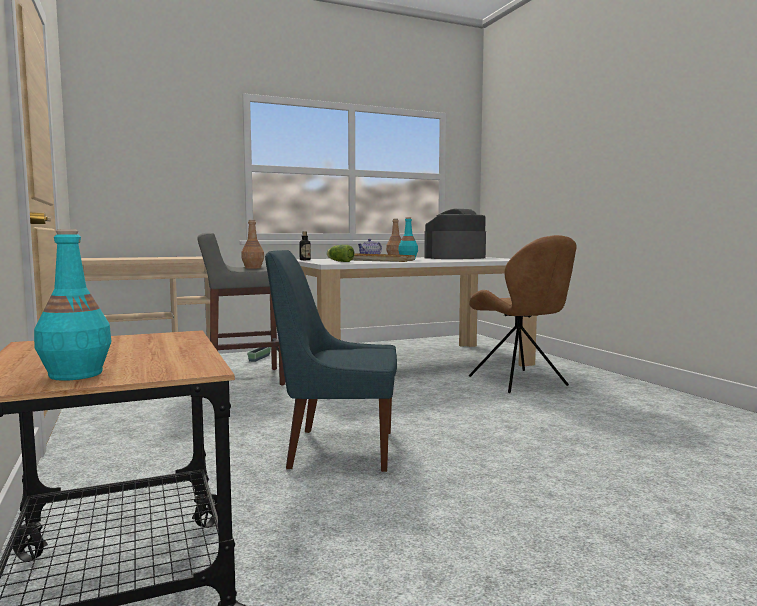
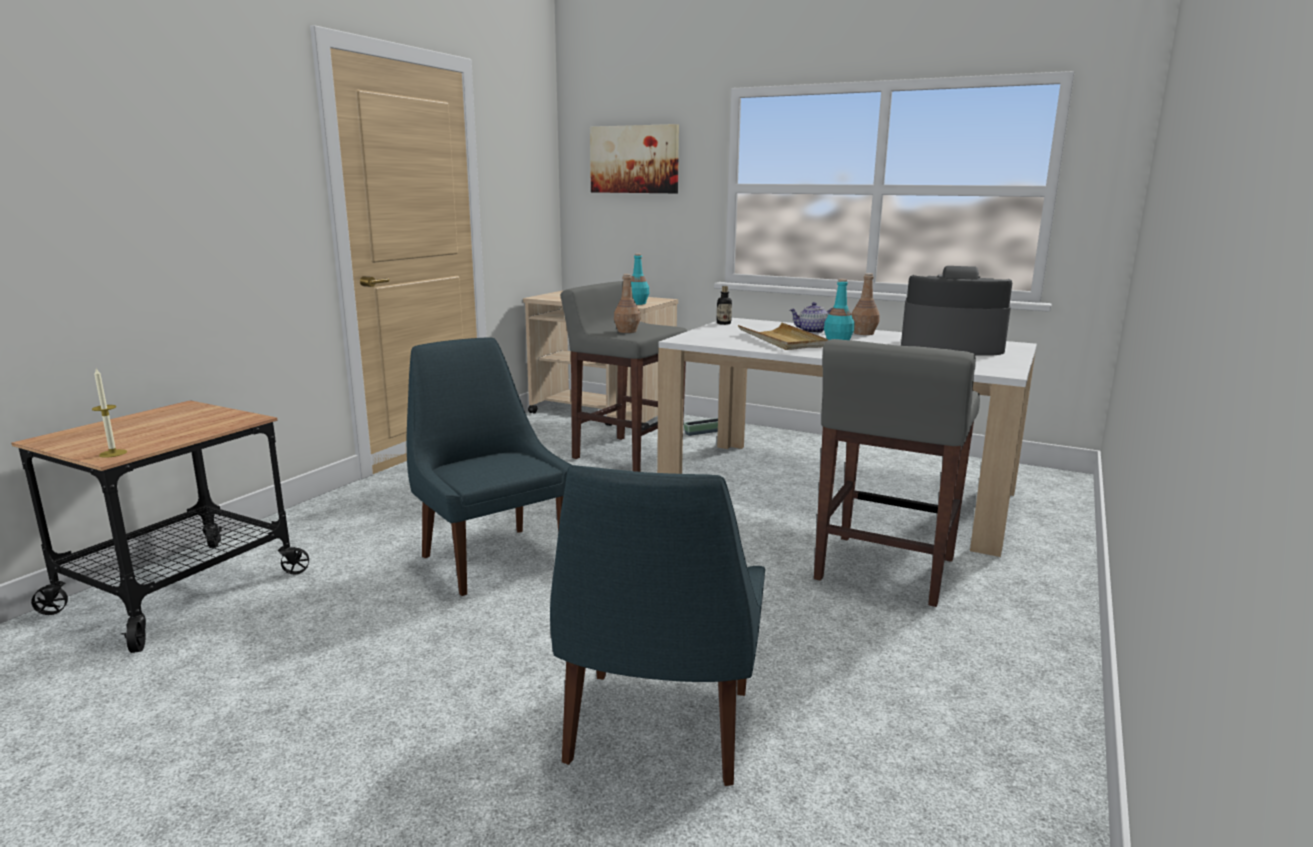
camera: 50 degrees right, 10 degrees up
turquoise bottle [34,229,111,381] -> turquoise bottle moved to [631,254,649,305]
lettuce [327,245,354,262] -> none
brown chair [469,235,576,393] -> grey stool [814,339,980,607]
none -> candle [92,368,127,458]
none -> blue chair [550,465,765,786]
none -> picture [590,124,679,193]

